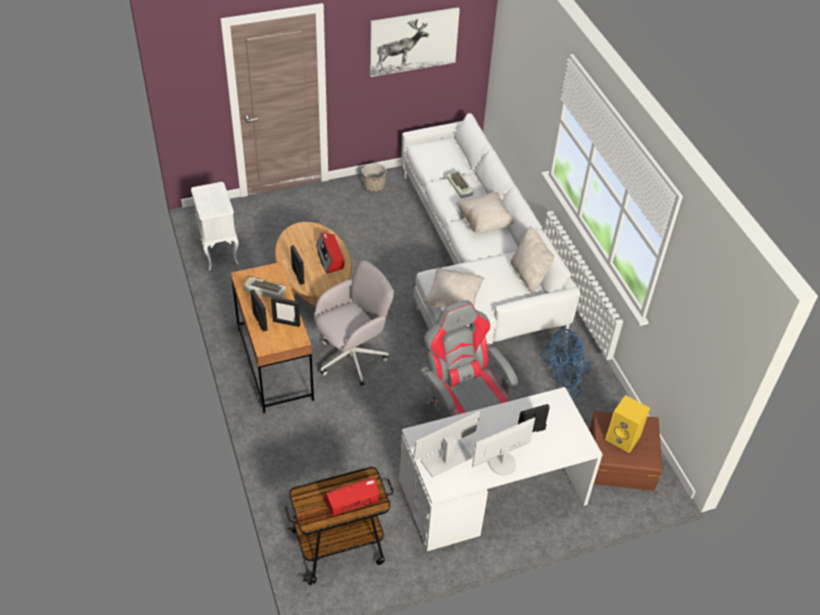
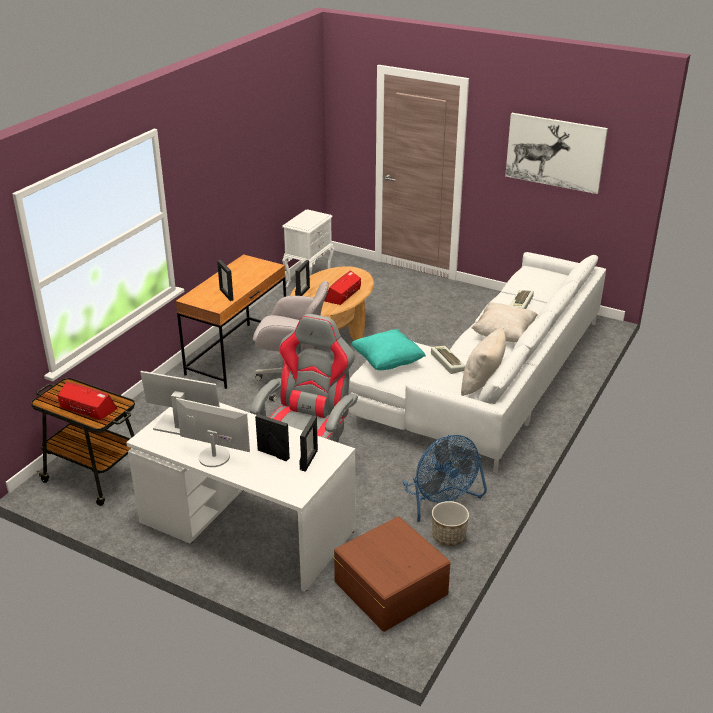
camera: 50 degrees right, 15 degrees down
keyboard [243,277,286,298] -> keyboard moved to [431,346,465,374]
picture frame [250,289,268,331] -> picture frame moved to [299,416,318,472]
planter [362,163,387,192] -> planter moved to [432,501,469,546]
beige pillow [424,267,484,308] -> turquoise pillow [351,329,426,370]
blue fan [541,328,592,400] -> blue fan turned 150 degrees counterclockwise [403,435,487,522]
yellow speaker [605,395,650,453] -> none

